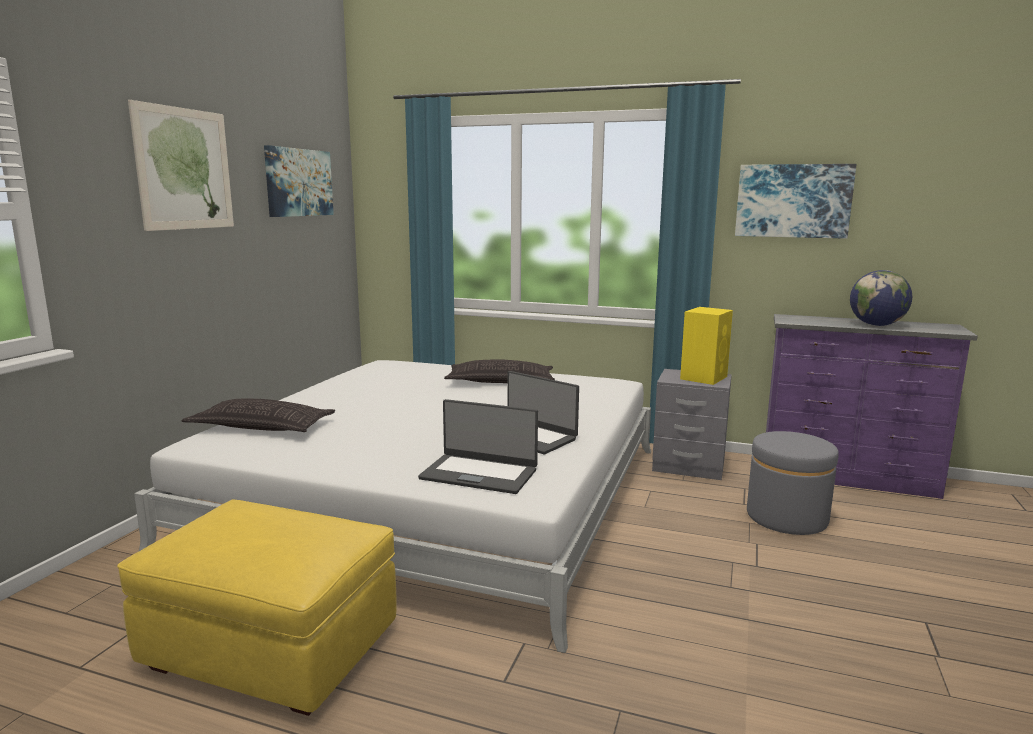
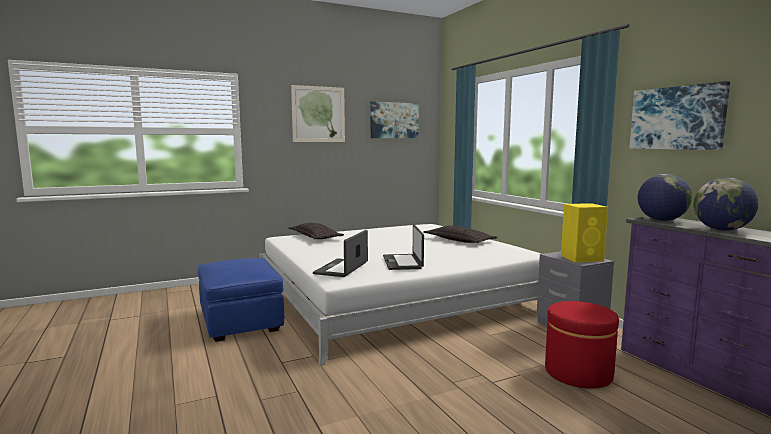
camera: 45 degrees right, 5 degrees down
yellow ottoman [117,500,397,716] -> blue ottoman [198,258,284,342]
laptop [418,399,538,494] -> laptop turned 45 degrees clockwise [313,230,368,277]
grey ottoman [747,431,839,535] -> red ottoman [545,301,619,389]
none -> globe [638,174,692,221]

